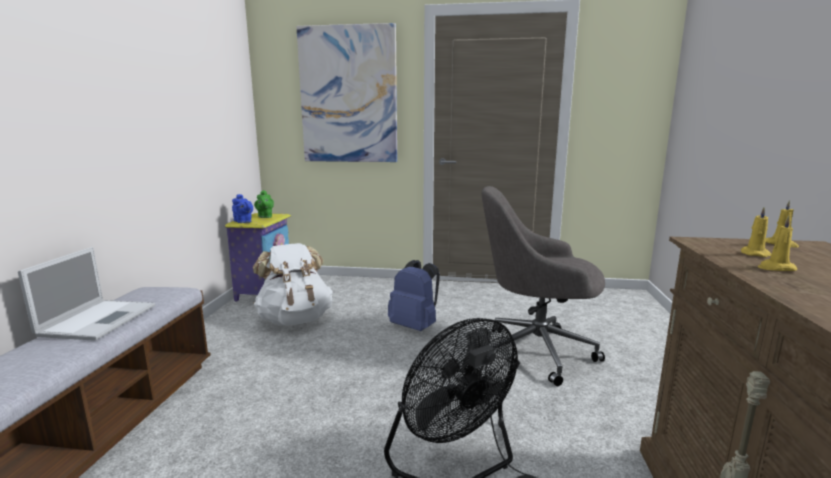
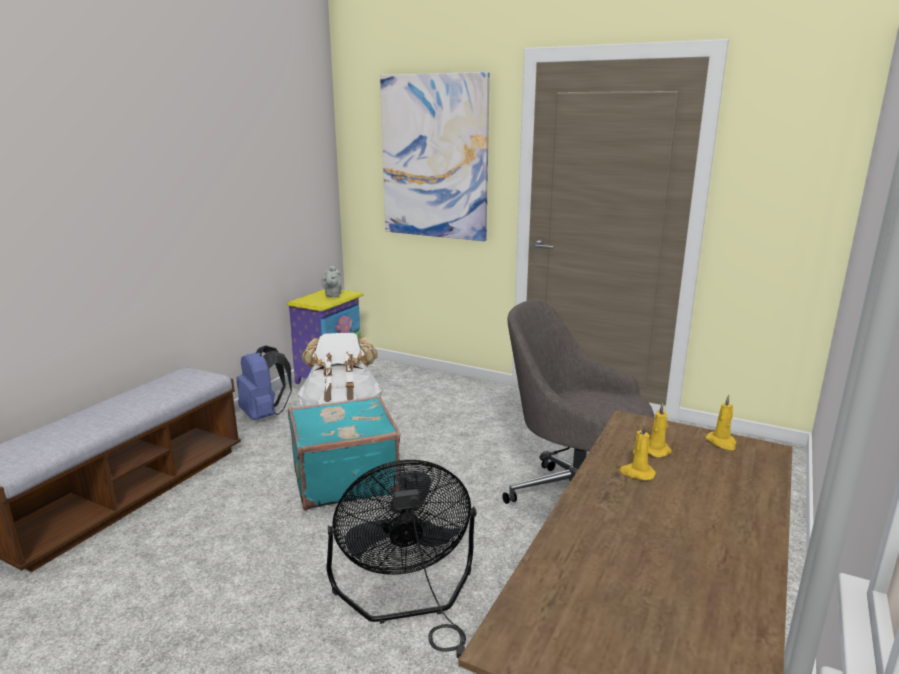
camera: 20 degrees right, 5 degrees up
laptop [18,247,155,341] -> none
blue teapot [232,194,253,223] -> none
green teapot [254,190,274,218] -> grey teapot [321,265,342,297]
blue backpack [388,260,440,331] -> blue backpack moved to [236,345,292,420]
none -> turquoise suitcase [288,395,400,510]

